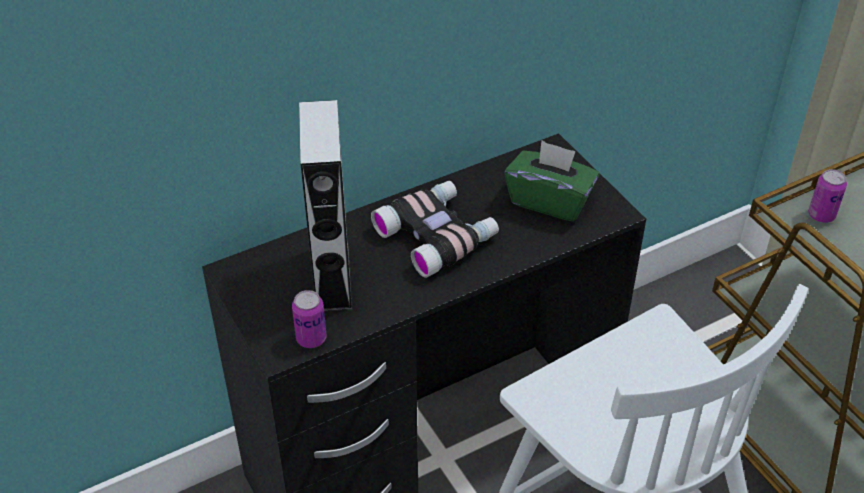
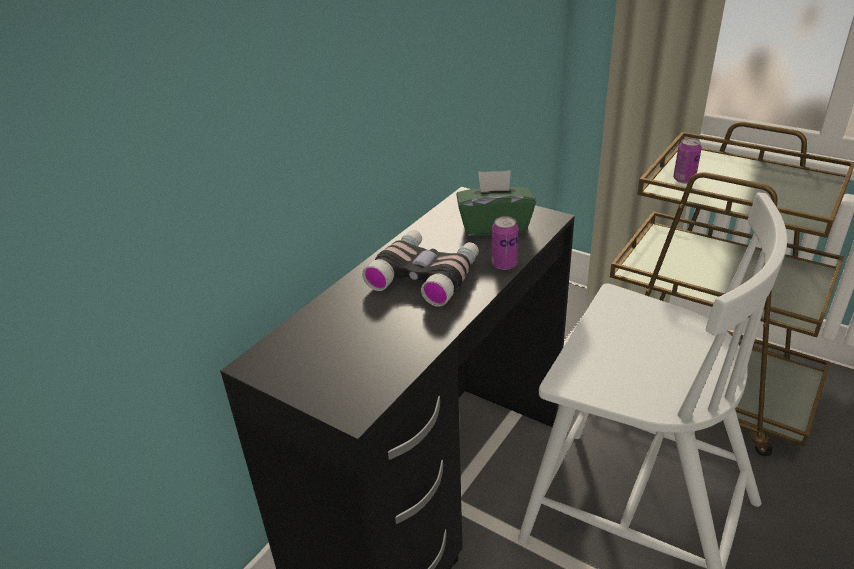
camera: 25 degrees left, 10 degrees down
can [292,290,327,348] -> can moved to [491,216,519,270]
grey speaker [299,100,353,312] -> none

